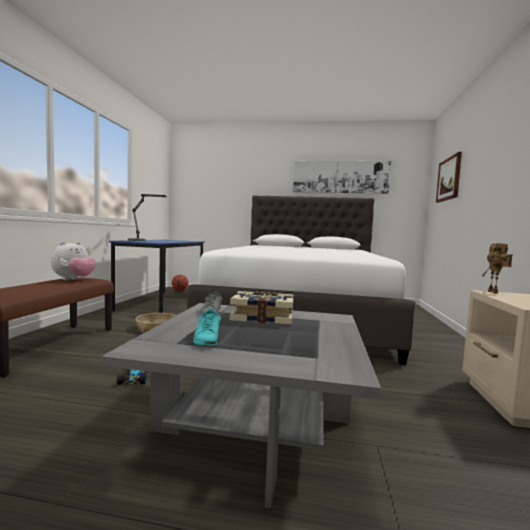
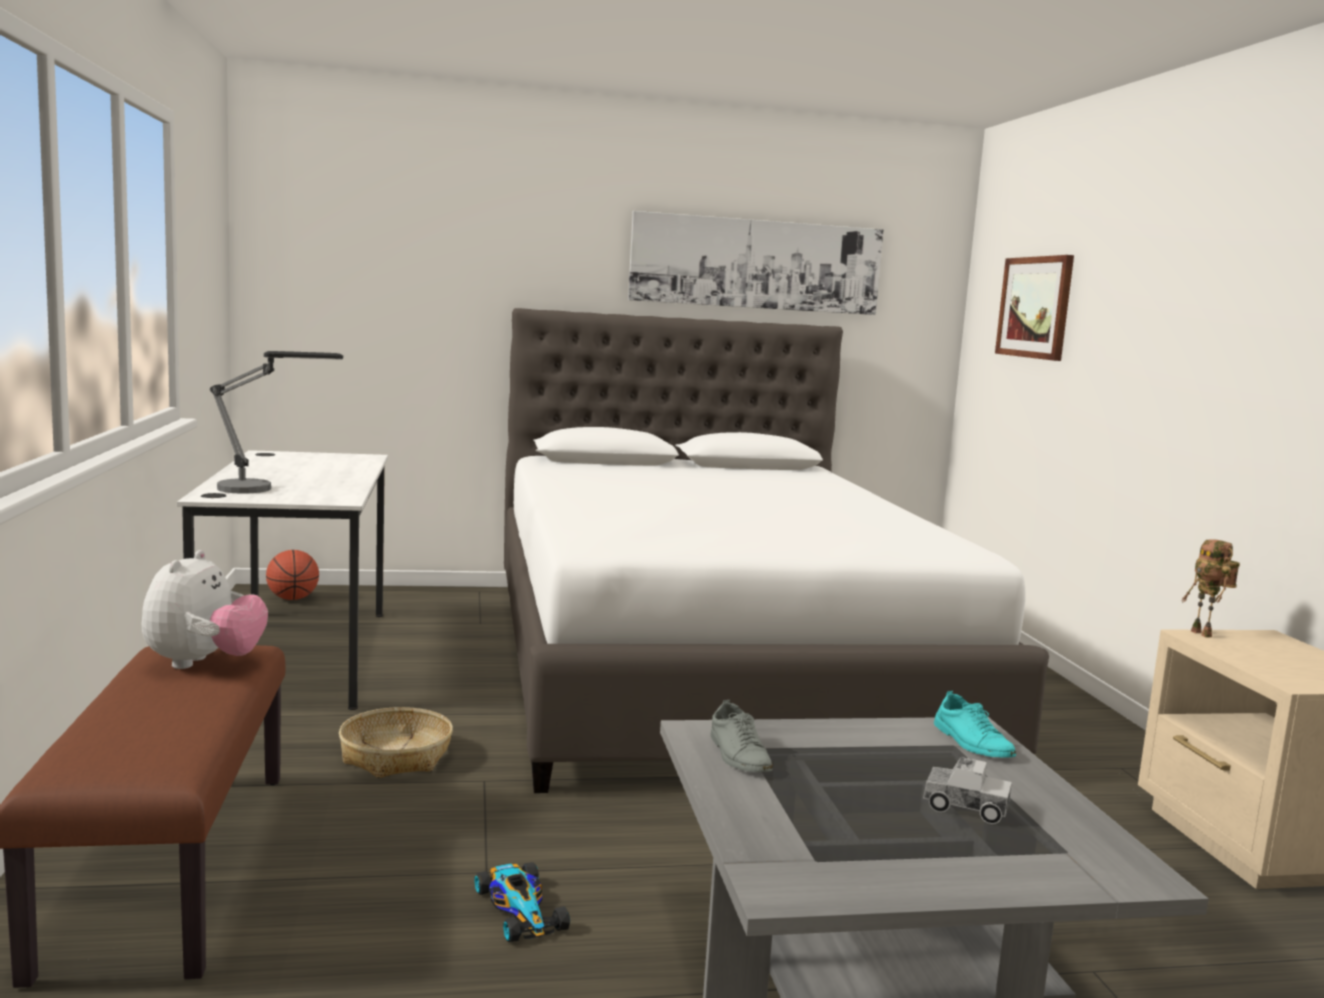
camera: 20 degrees left, 5 degrees up
blue desk [109,240,205,313] -> white desk [177,450,388,710]
turquoise shoe [193,309,221,346] -> turquoise shoe moved to [934,691,1016,757]
book [230,291,293,325] -> none
none -> toy truck [923,757,1012,824]

